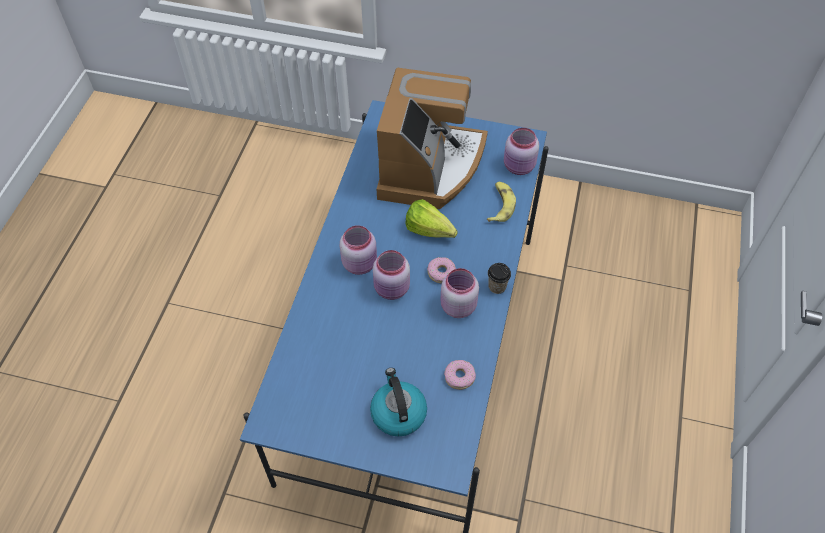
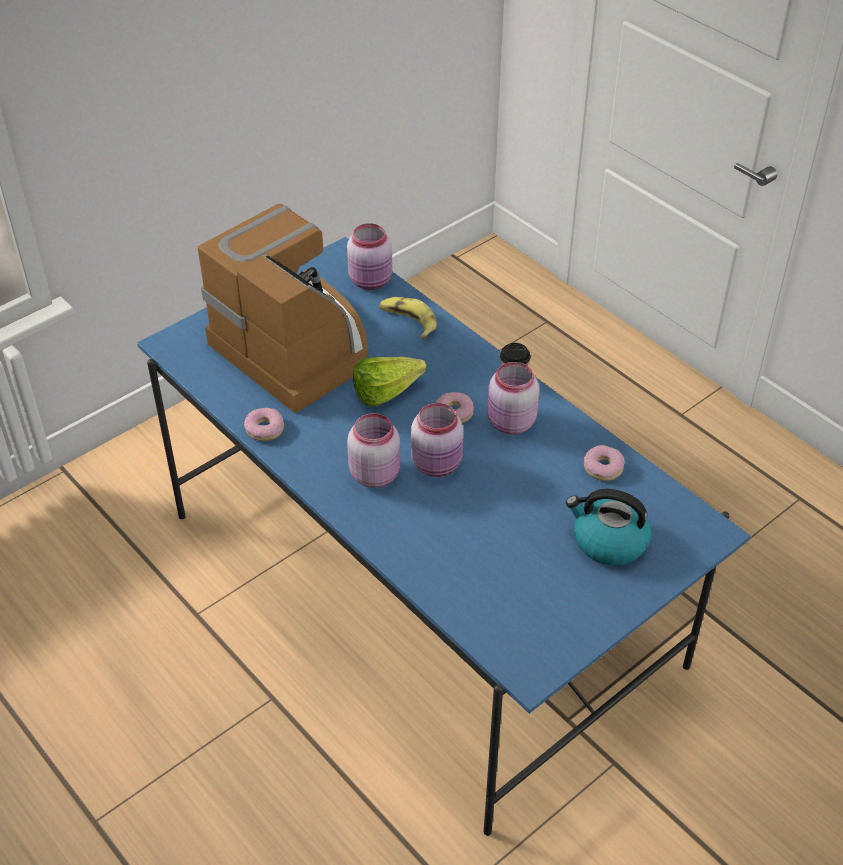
camera: 55 degrees left, 10 degrees down
none -> donut [244,408,284,441]

